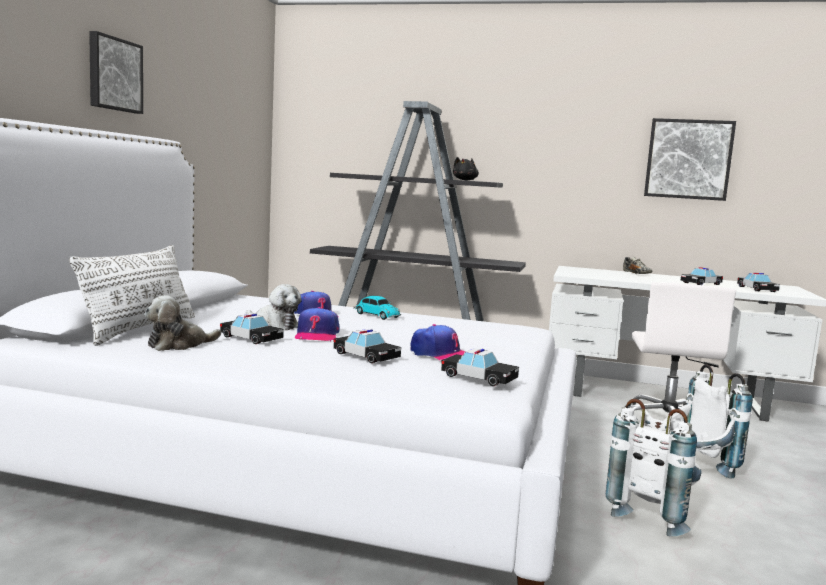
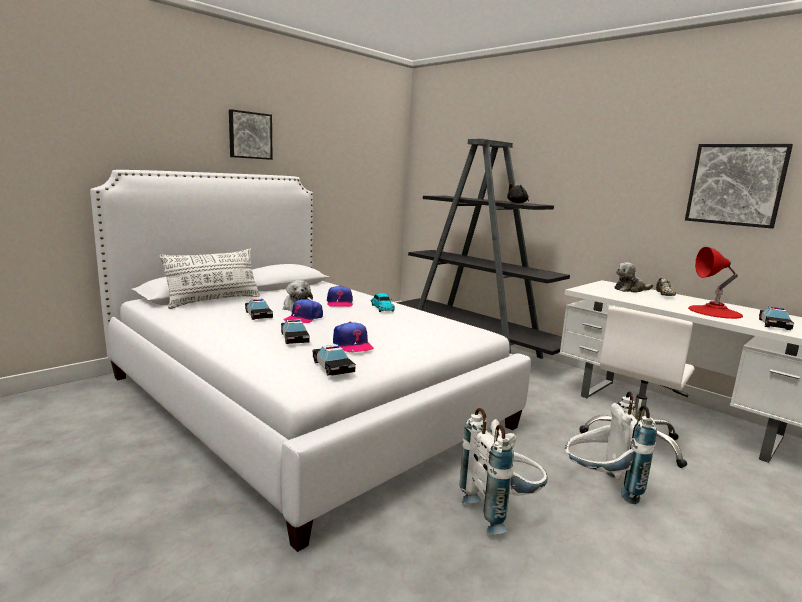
camera: 30 degrees right, 5 degrees up
plush toy [144,295,221,351] -> plush toy moved to [614,262,653,293]
toy car [680,267,723,285] -> red table lamp [688,247,743,319]

